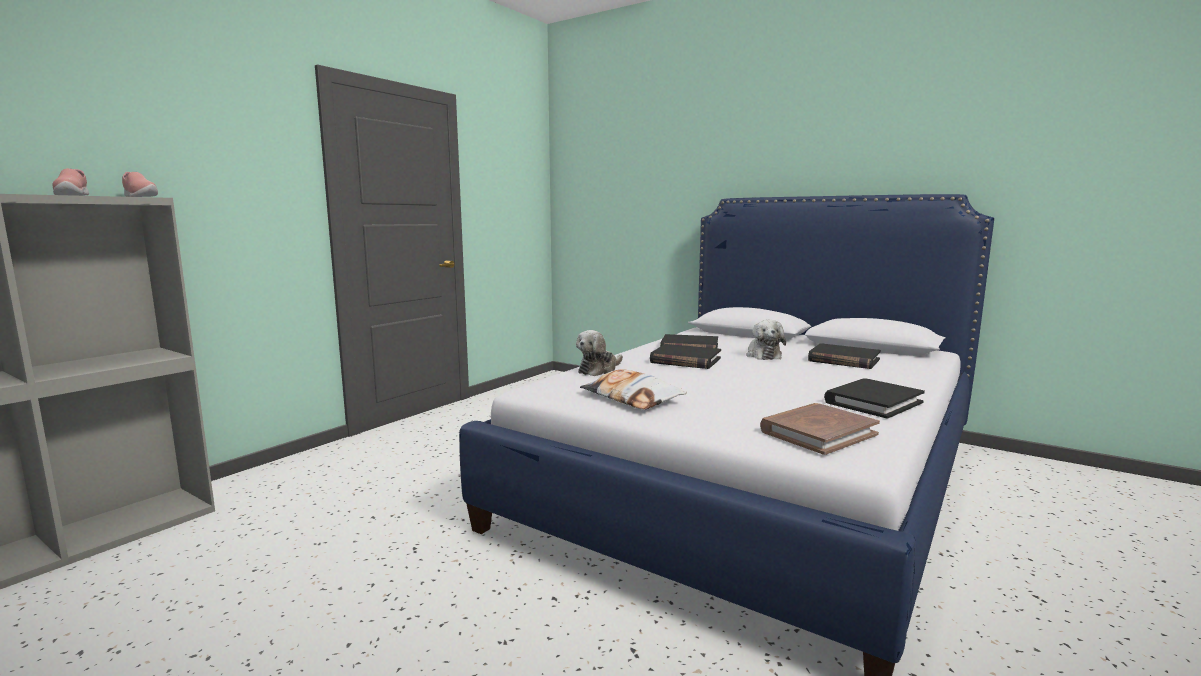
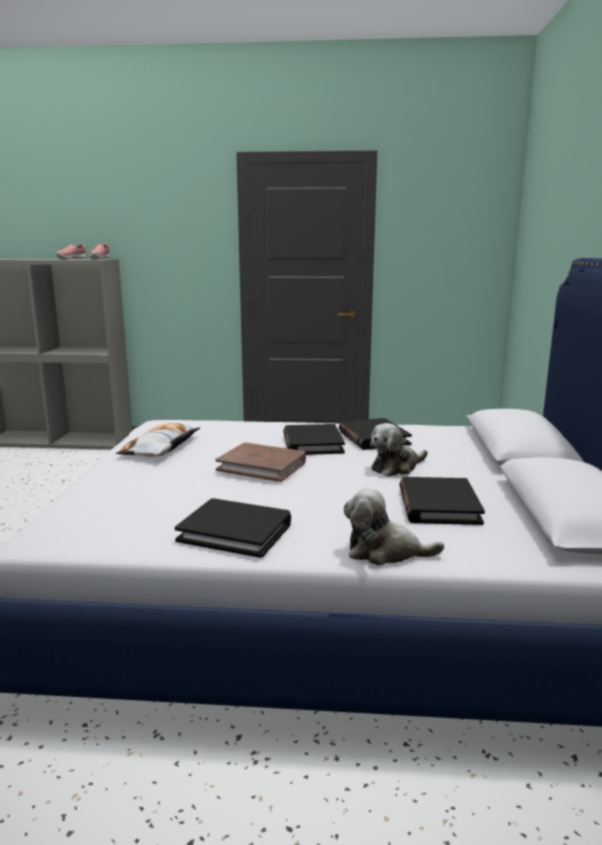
camera: 60 degrees right, 5 degrees up
plush toy [576,330,623,376] -> plush toy moved to [344,488,444,565]
brown book [760,403,880,455] -> brown book moved to [215,442,306,482]

